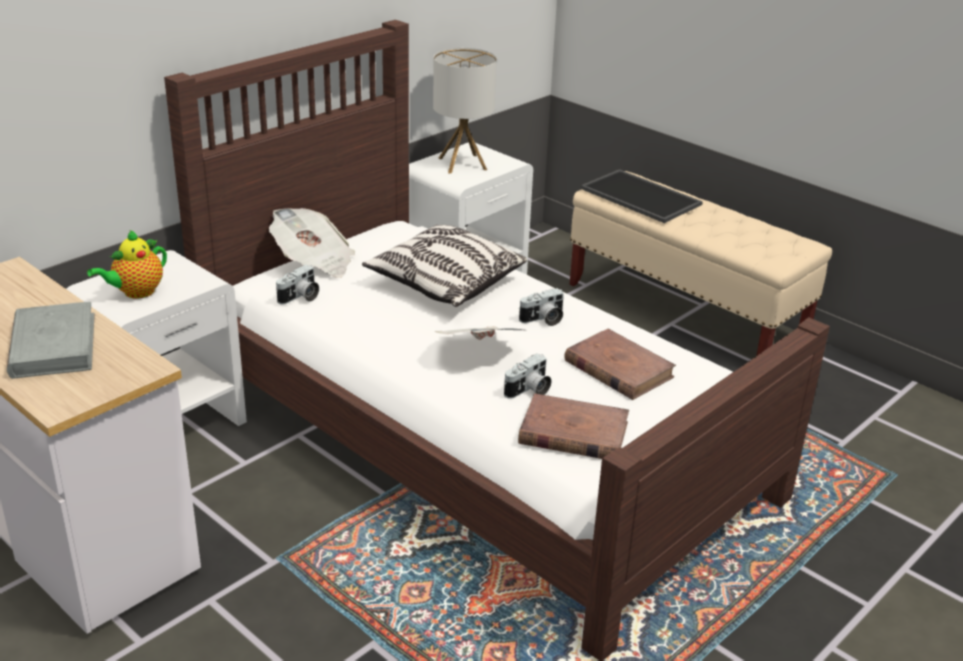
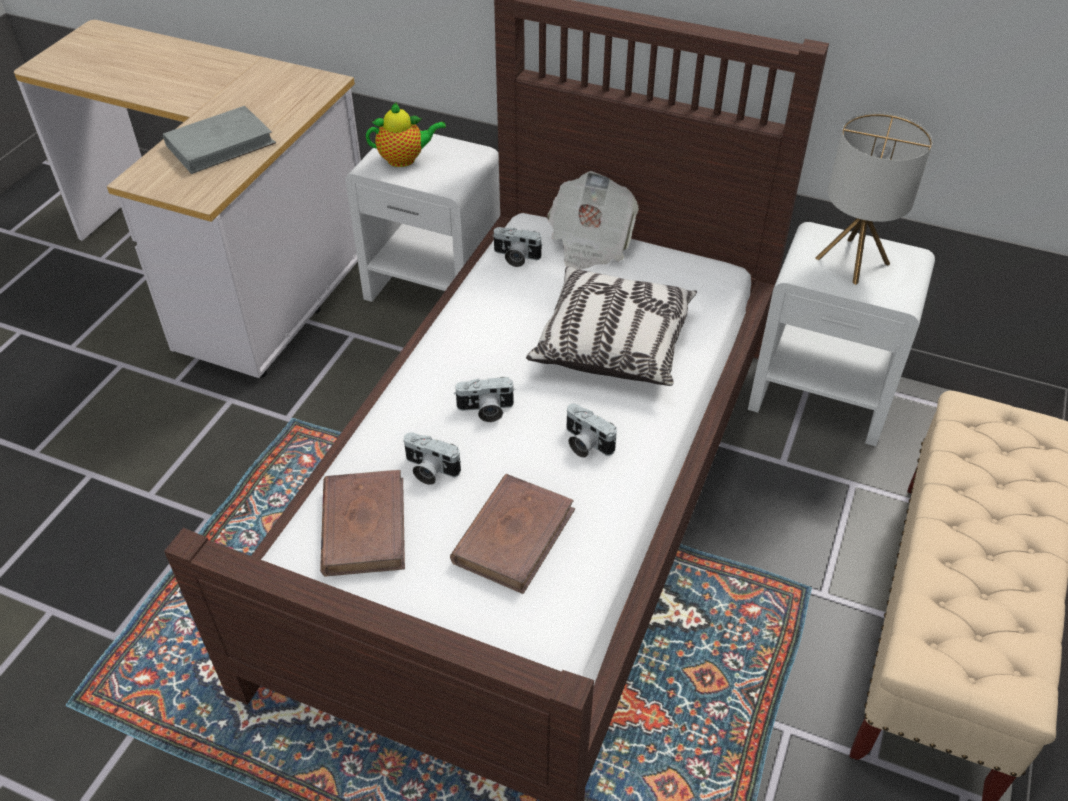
camera: 70 degrees right, 15 degrees up
teapot [87,230,167,298] -> teapot turned 150 degrees clockwise [366,102,446,167]
newspaper [434,326,524,340] -> camera [454,377,516,422]
tray [580,169,703,223] -> none

